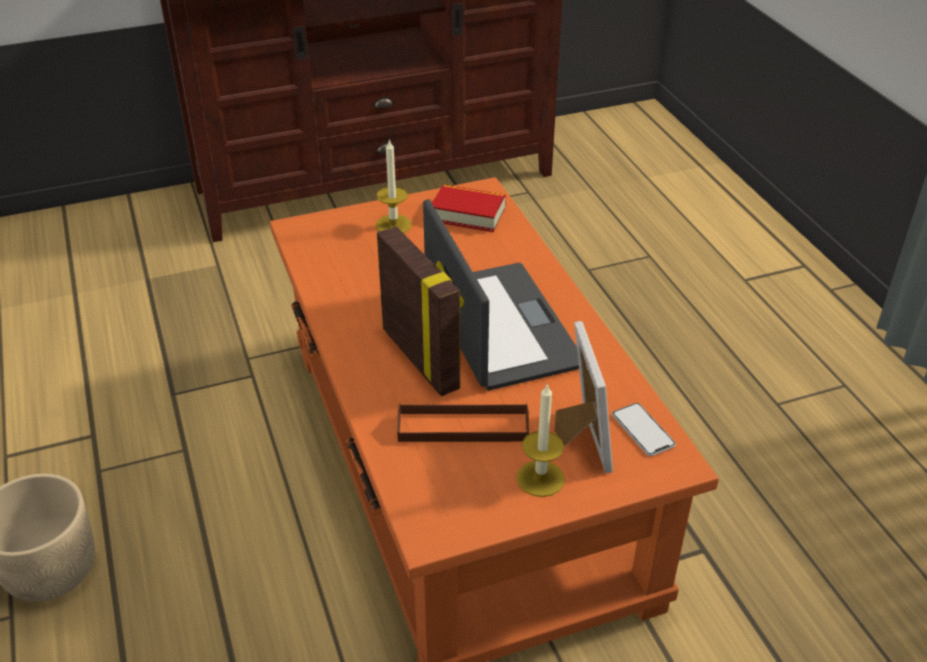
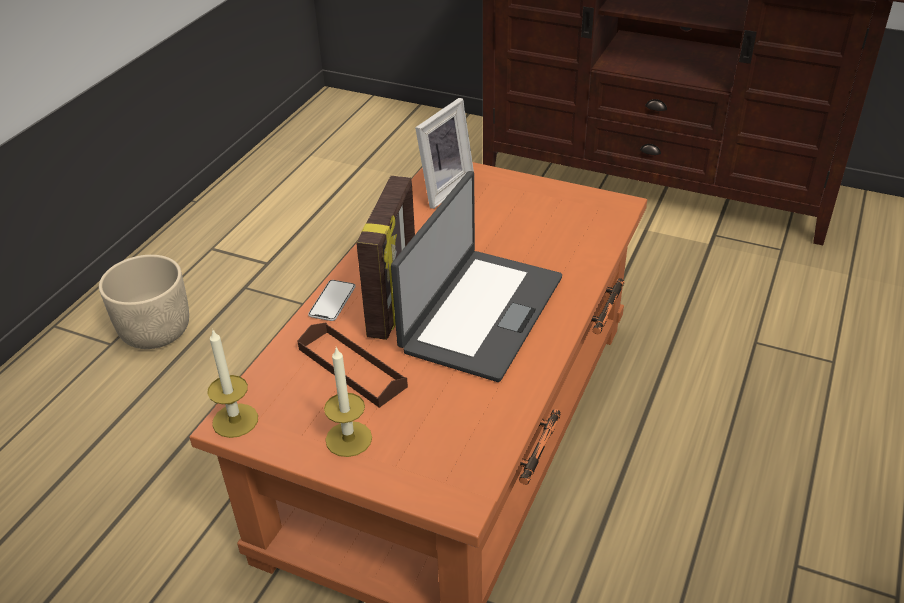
camera: 45 degrees right, 0 degrees up
candle [376,139,412,233] -> candle moved to [207,329,258,438]
book [432,184,506,232] -> none
picture frame [555,321,613,474] -> picture frame moved to [415,98,475,209]
phone [612,403,676,456] -> phone moved to [308,280,356,321]

